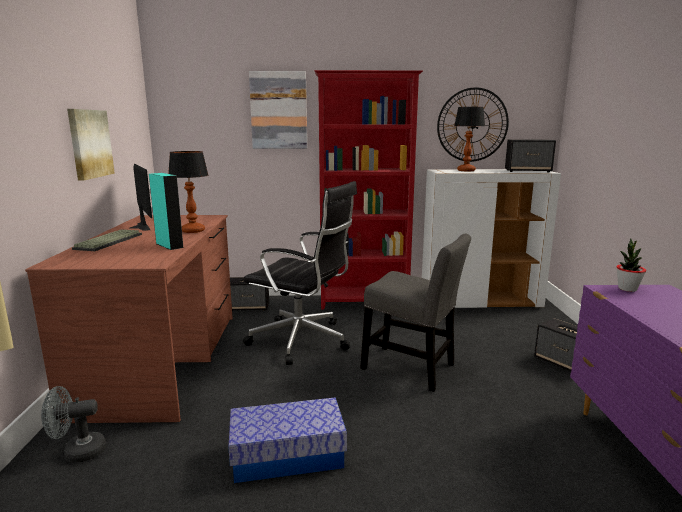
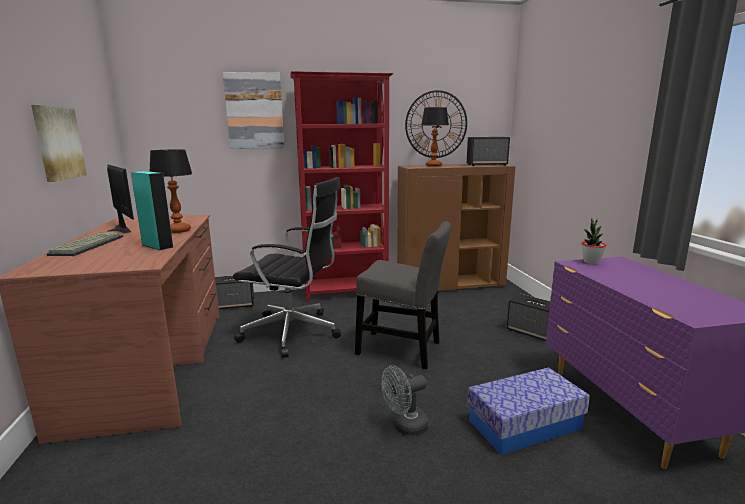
camera: 10 degrees left, 0 degrees up
grey fan [41,386,106,463] -> grey fan moved to [381,365,429,436]
storage box [228,397,347,483] -> storage box moved to [467,367,590,455]
white cabinet [422,169,561,309] -> brown cabinet [397,164,516,291]

